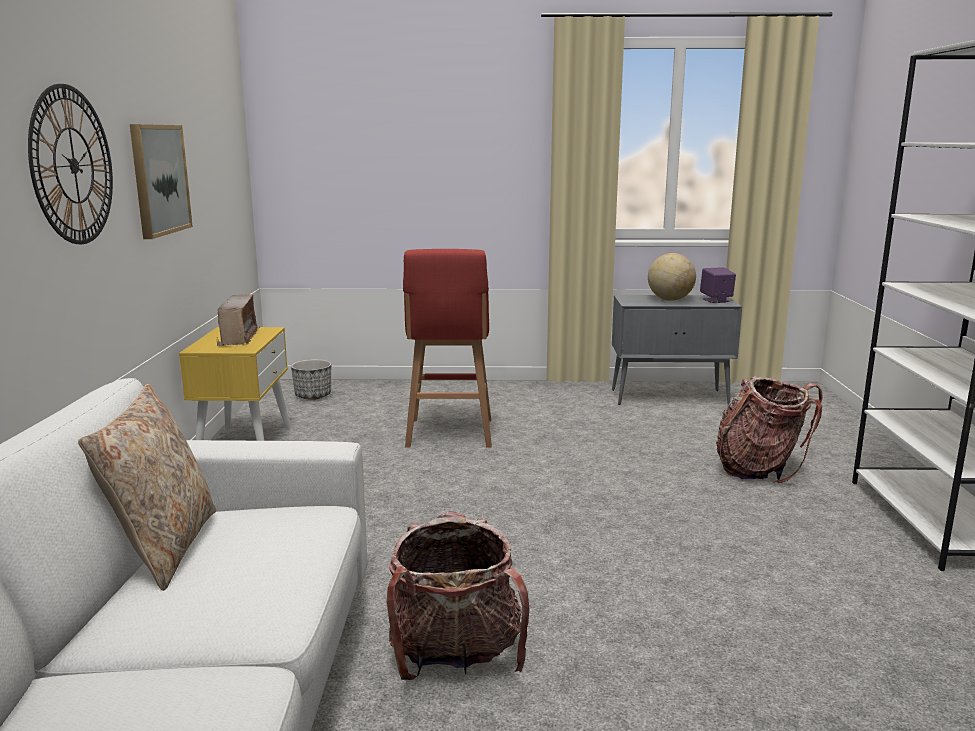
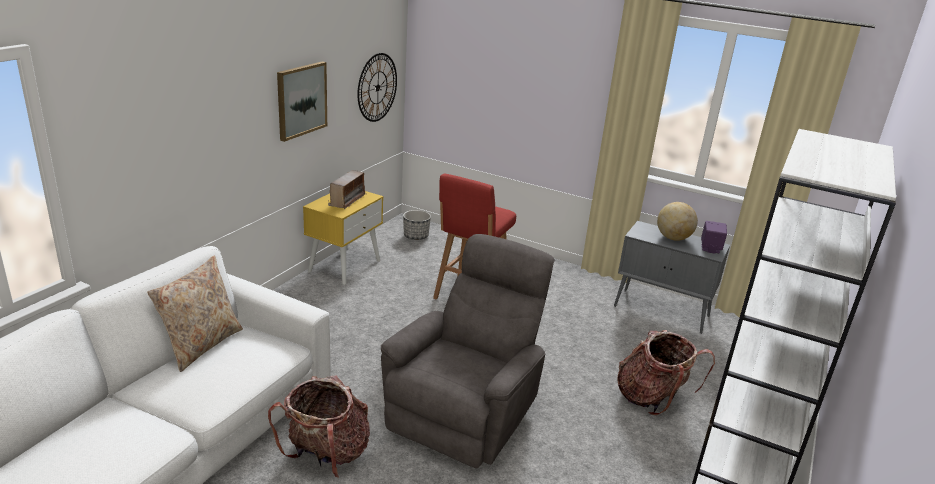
camera: 25 degrees right, 10 degrees up
wall clock [28,84,113,244] -> wall clock moved to [358,53,397,122]
none -> grey armchair [381,234,555,468]

